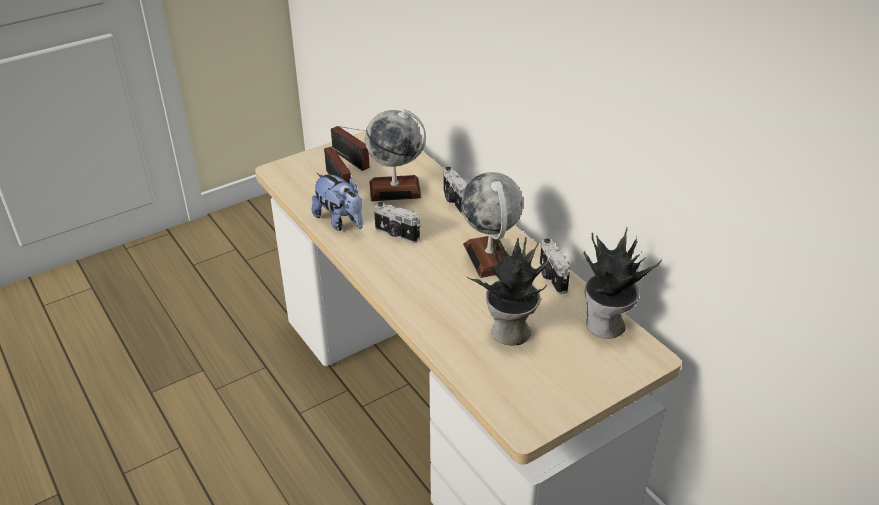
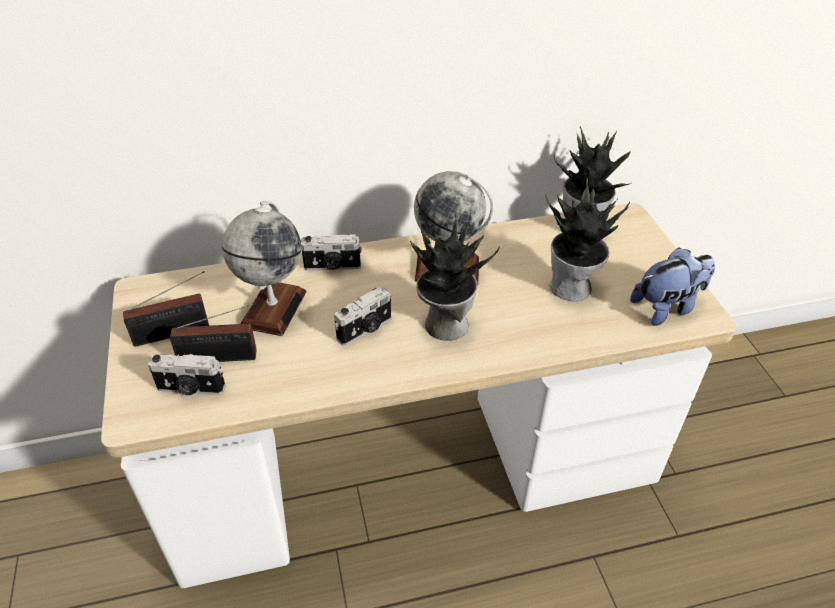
camera: 70 degrees left, 5 degrees up
plush toy [312,172,363,231] -> plush toy moved to [630,247,715,326]
camera [540,238,570,294] -> camera moved to [148,354,225,395]
none -> potted plant [410,213,500,340]

